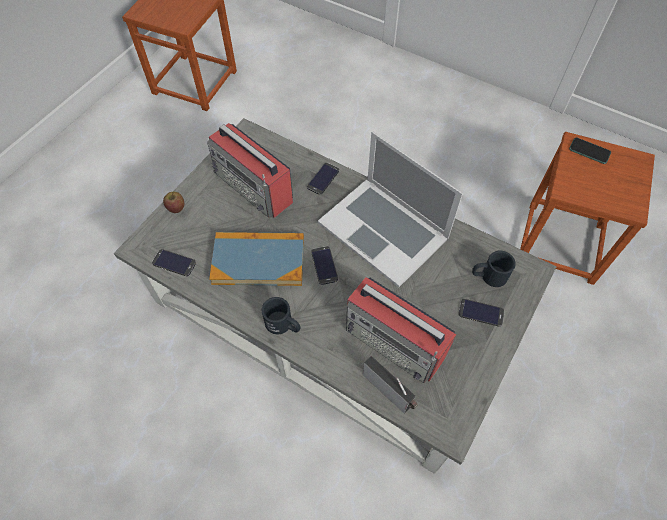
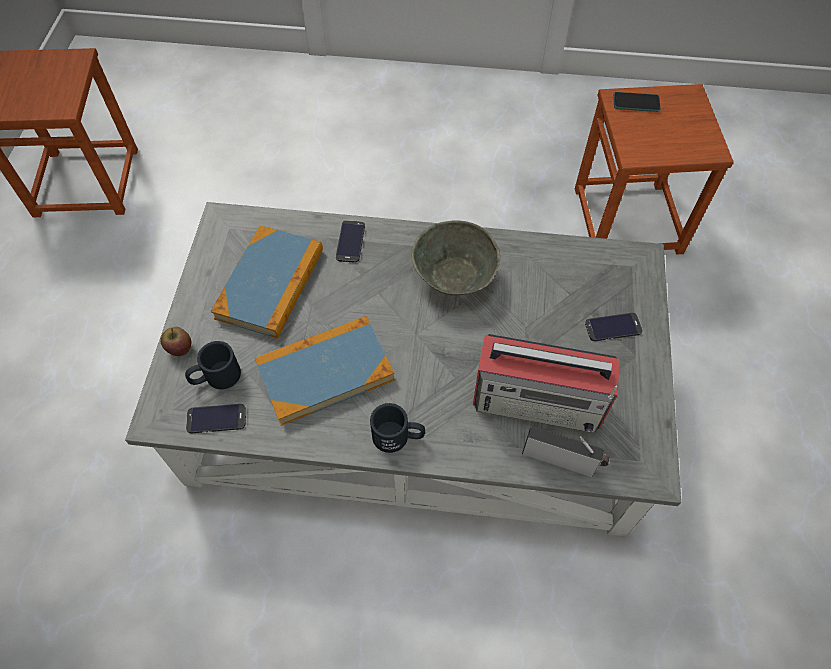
camera: 25 degrees left, 0 degrees up
radio [207,123,293,218] -> book [211,226,323,339]
phone [311,246,338,285] -> none
laptop [318,131,463,288] -> grey bowl [411,220,500,296]
black mug [472,251,516,287] -> black mug moved to [185,341,241,389]

